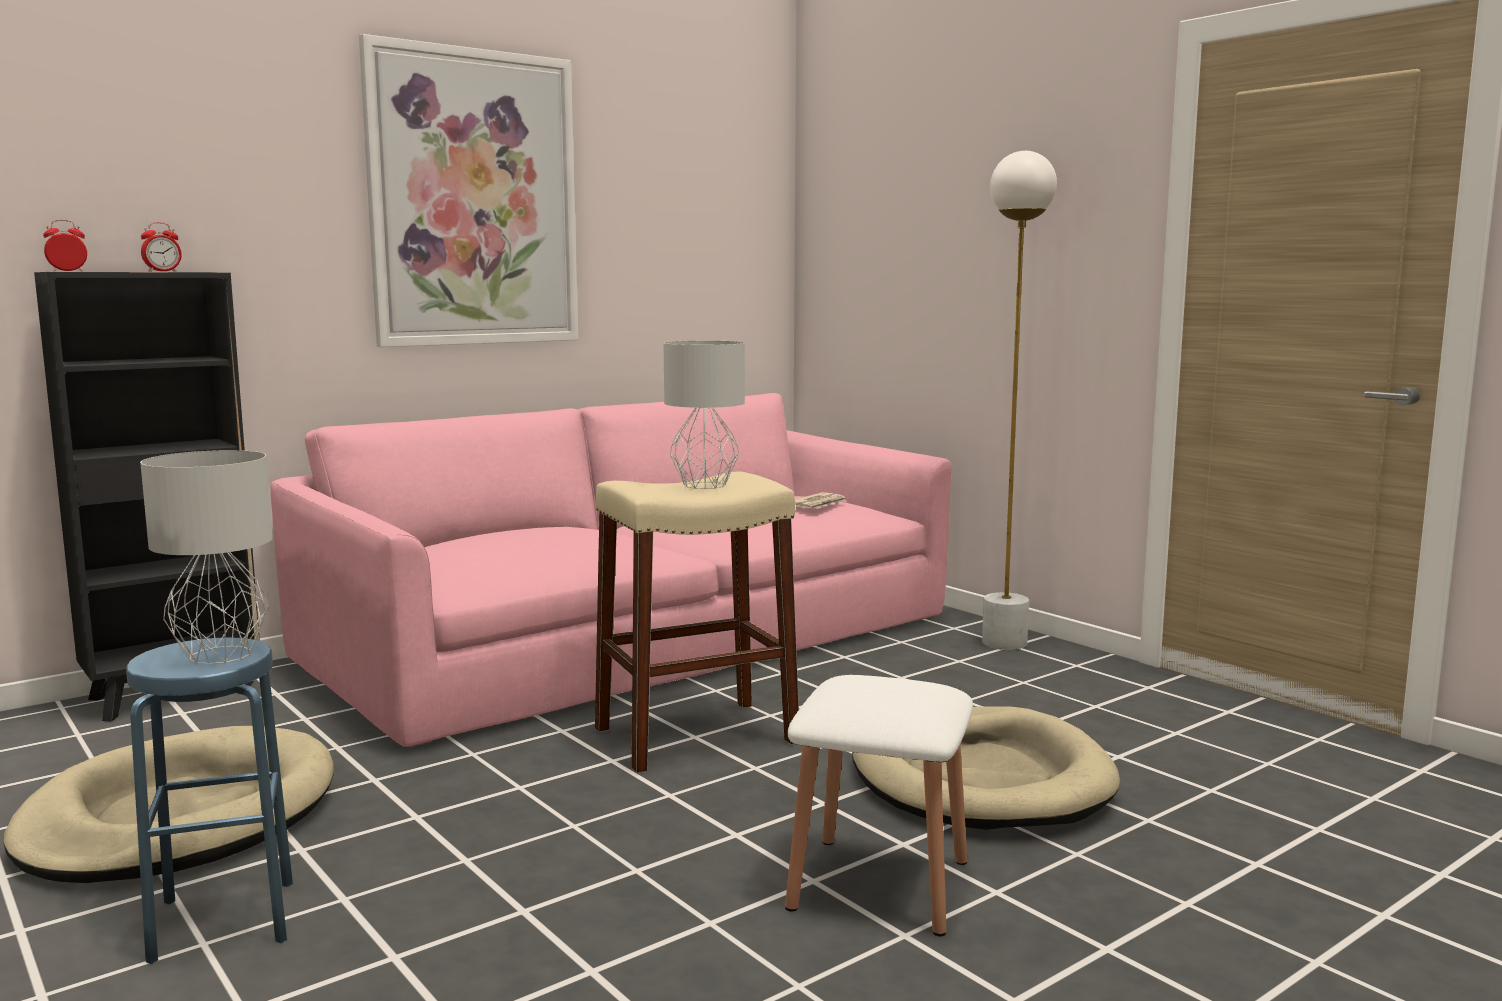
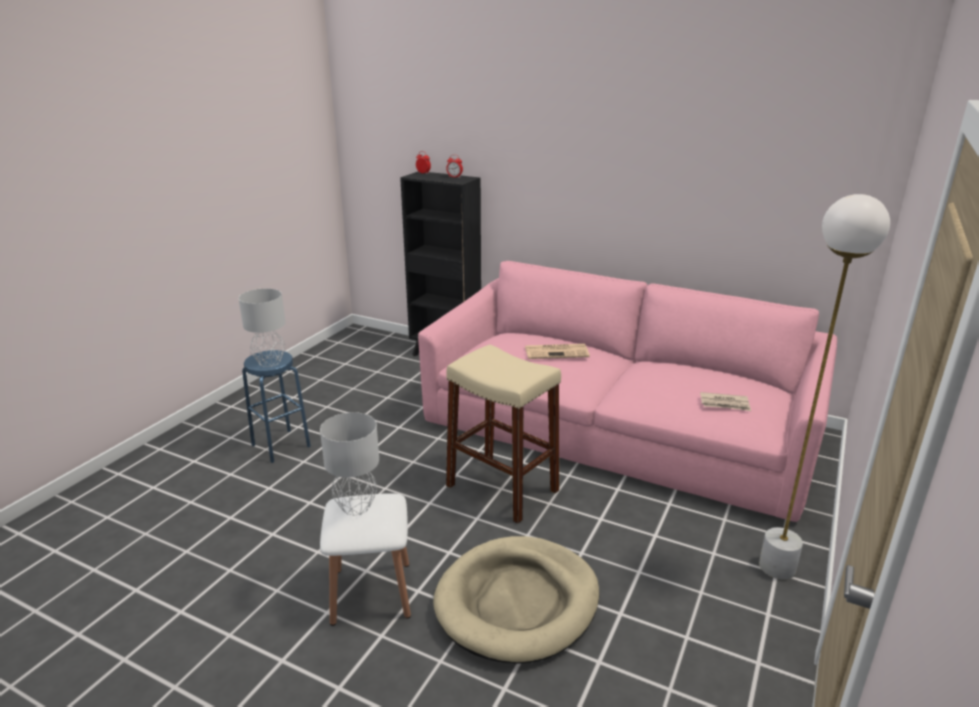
camera: 65 degrees right, 15 degrees up
beige dog bed [4,726,333,883] -> none
picture [359,34,578,347] -> none
grey table lamp [663,341,745,489] -> grey table lamp moved to [320,412,379,515]
none -> newspaper [525,344,590,359]

